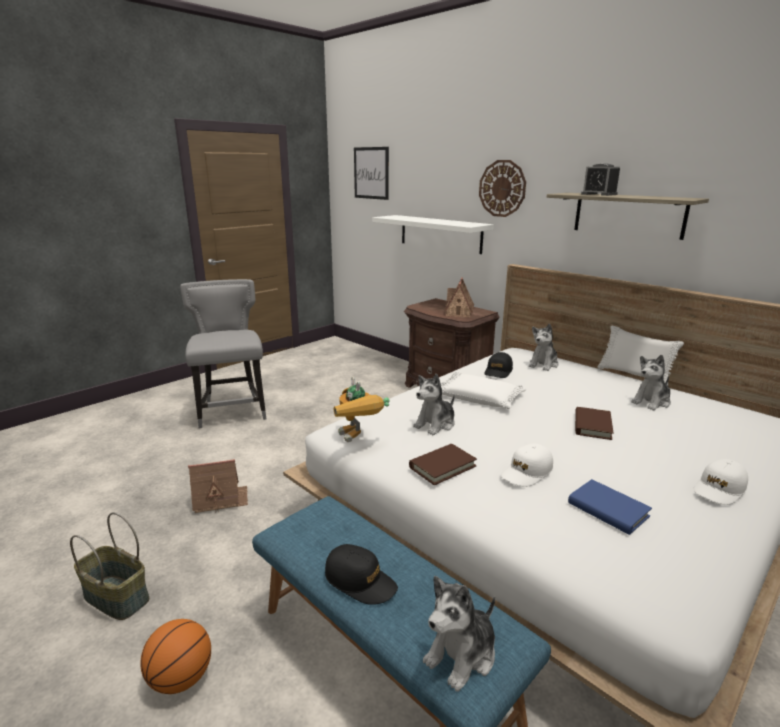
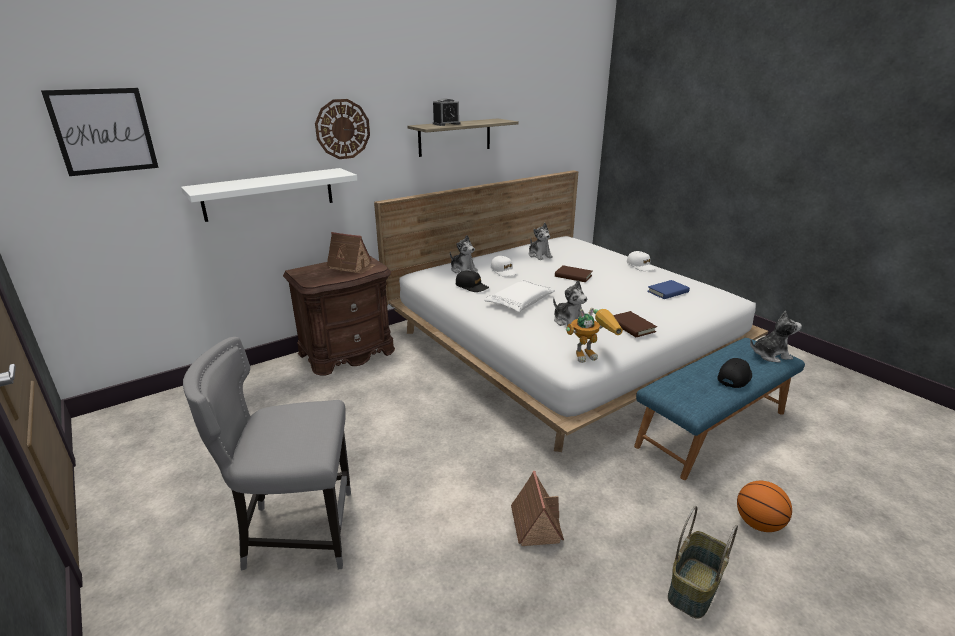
camera: 80 degrees left, 5 degrees up
plush toy [423,576,495,692] -> plush toy turned 60 degrees counterclockwise [750,311,802,363]
white cap [501,443,553,487] -> white cap moved to [491,256,517,276]
white pillow [598,325,684,385] -> none

